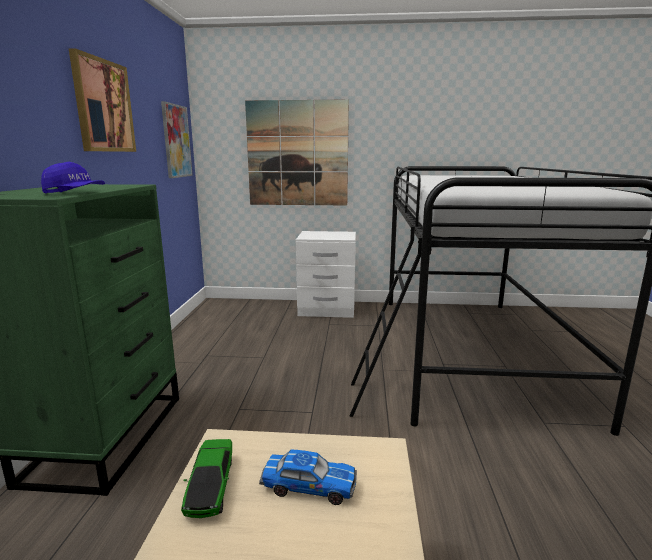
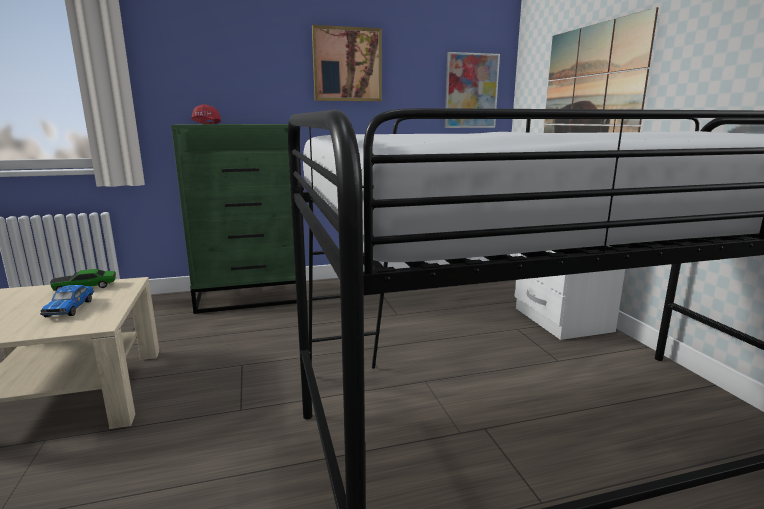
camera: 70 degrees right, 0 degrees up
blue cap [41,162,105,194] -> red cap [190,104,221,124]

